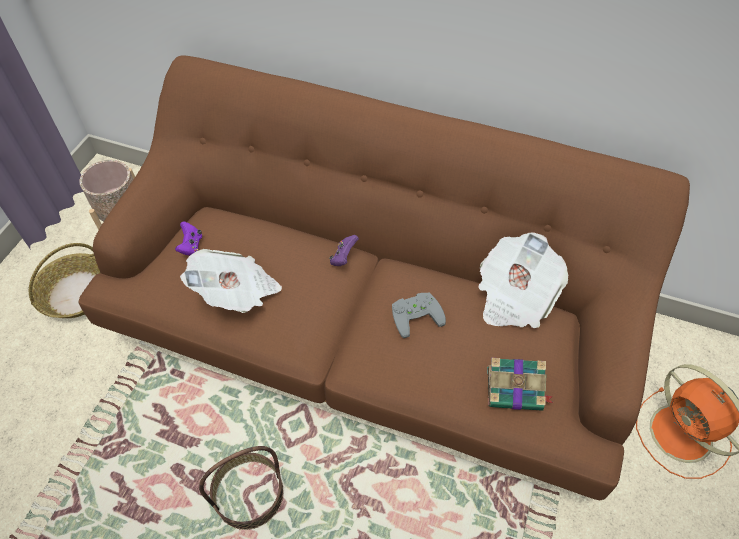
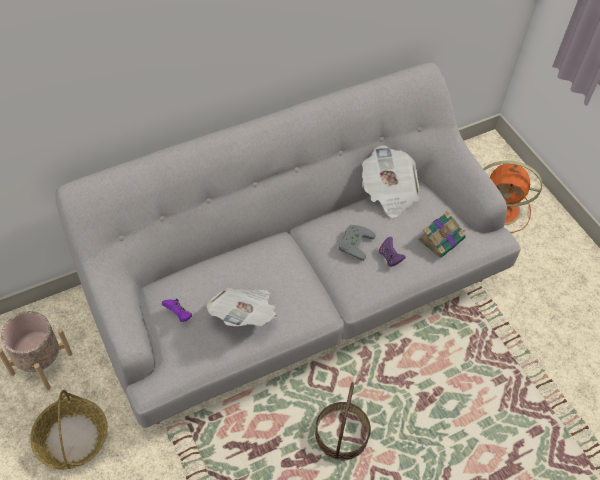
camera: 50 degrees left, 0 degrees up
brown sofa [79,55,690,501] -> grey sofa [56,62,521,428]
purple game controller [329,235,359,266] -> purple game controller moved to [379,237,406,267]

